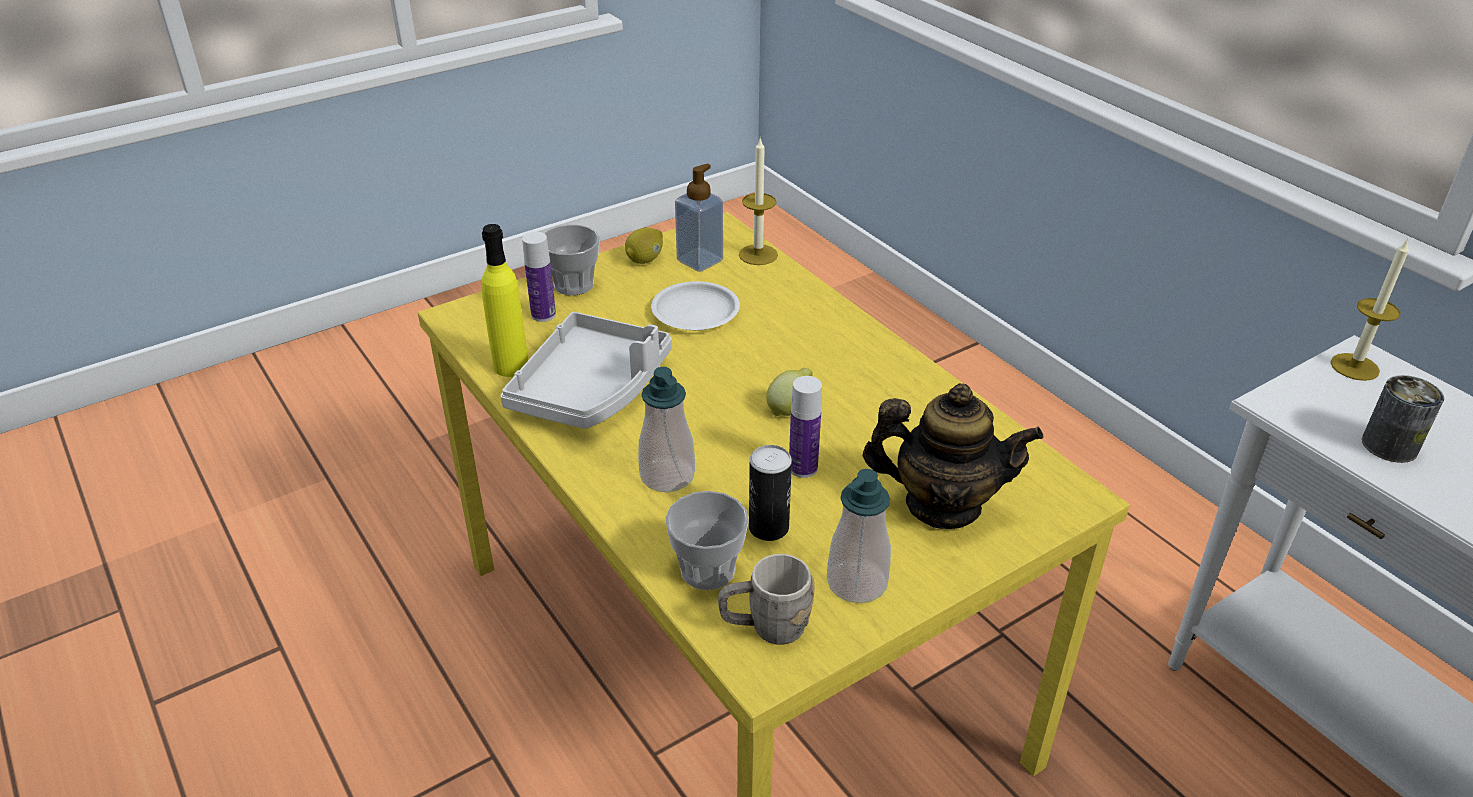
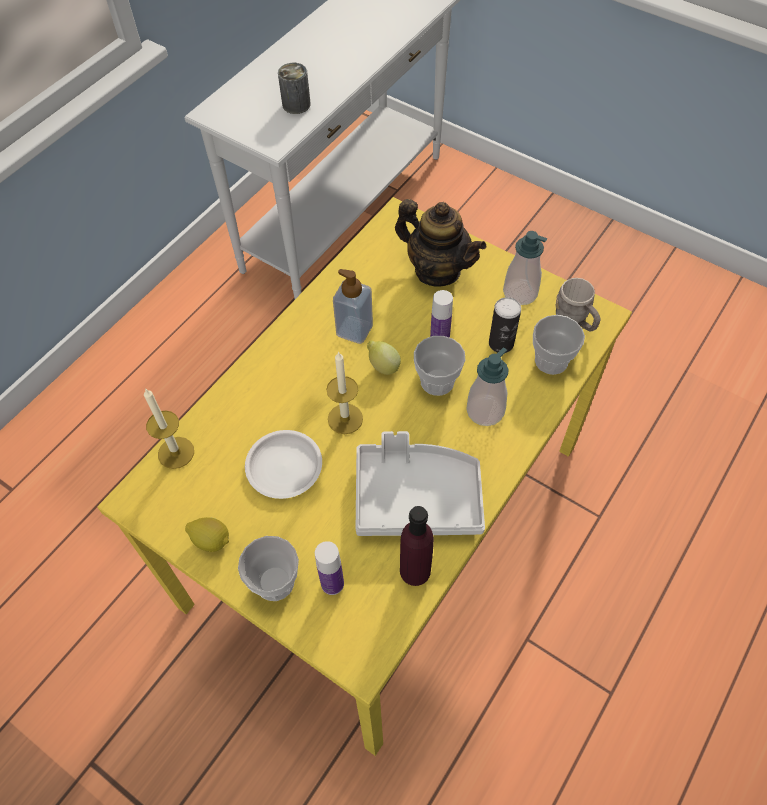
camera: 110 degrees left, 20 degrees up
yellow bottle [481,224,528,377] -> purple bottle [400,506,434,586]
soap dispenser [675,164,723,272] -> soap dispenser moved to [333,269,373,344]
teapot [863,383,1044,529] -> teapot turned 135 degrees clockwise [395,199,486,287]
candle [1331,239,1409,381] -> candle moved to [326,351,363,434]
none -> cup [414,336,465,396]

